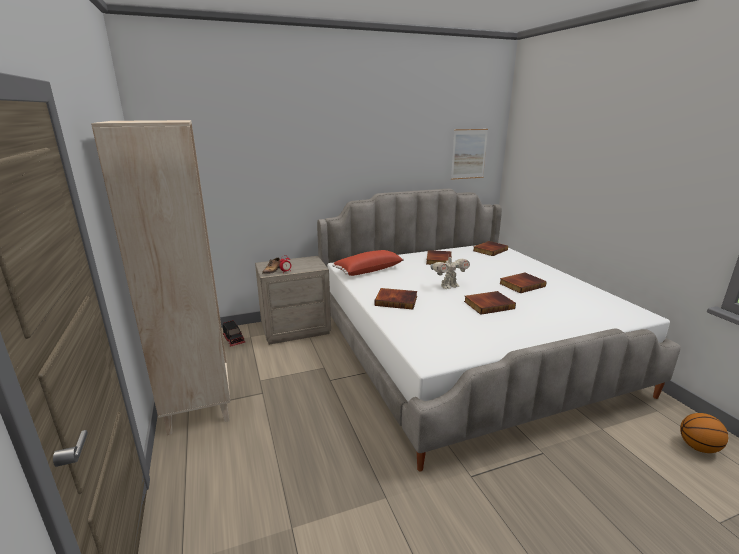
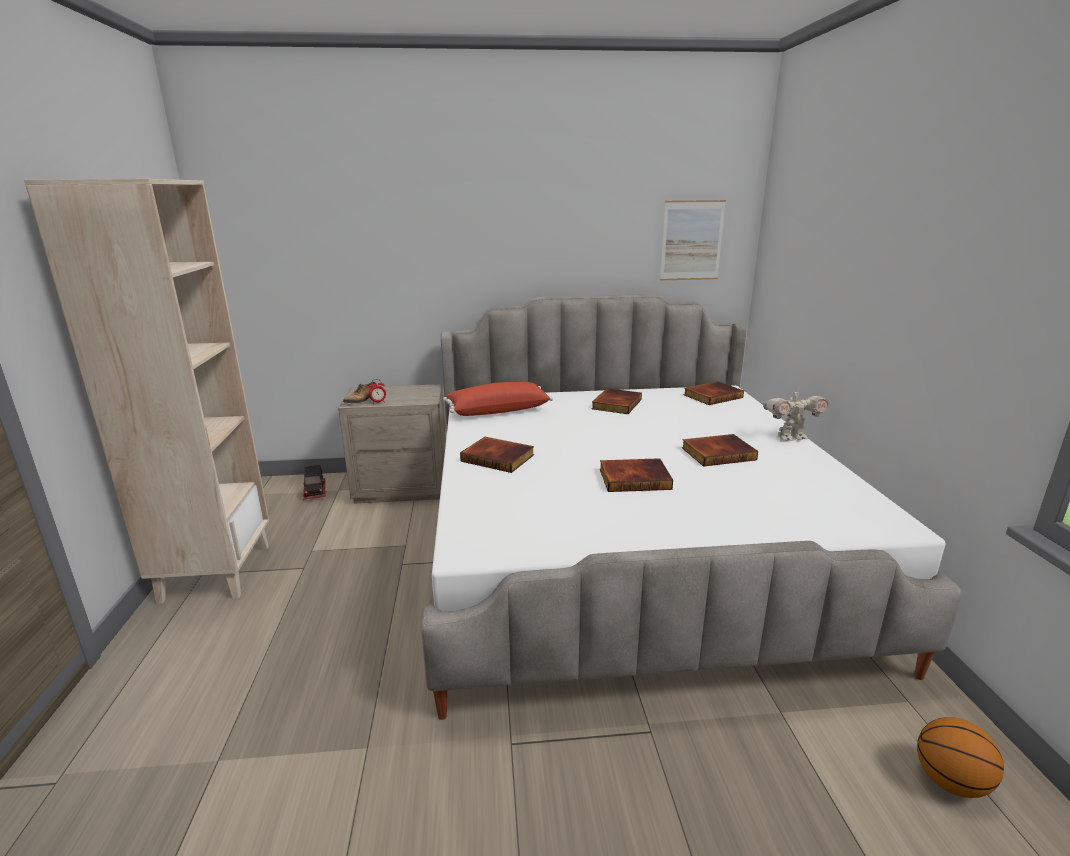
camera: 15 degrees right, 0 degrees up
toy robot [430,257,470,289] -> toy robot moved to [763,387,829,441]

